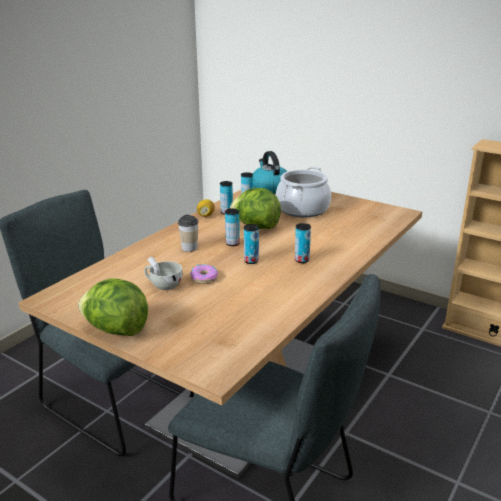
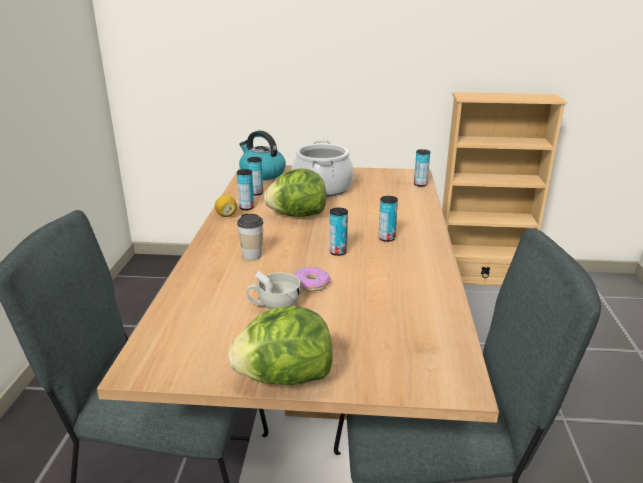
camera: 30 degrees left, 0 degrees up
can [225,208,240,246] -> can moved to [414,149,430,187]

